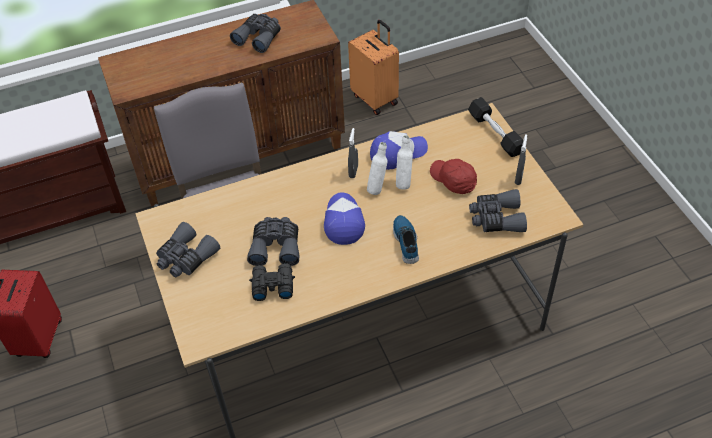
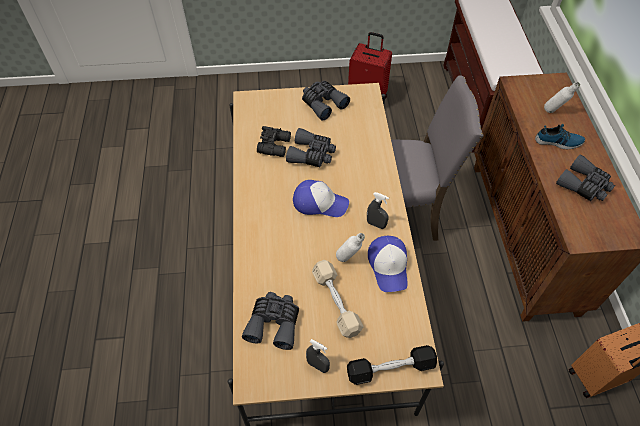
camera: 105 degrees right, 5 degrees up
white bottle [367,142,388,195] -> white bottle moved to [544,82,580,113]
shoe [393,215,419,264] -> shoe moved to [535,124,585,149]
red cap [430,159,477,194] -> beige dumbbell [312,260,364,338]

